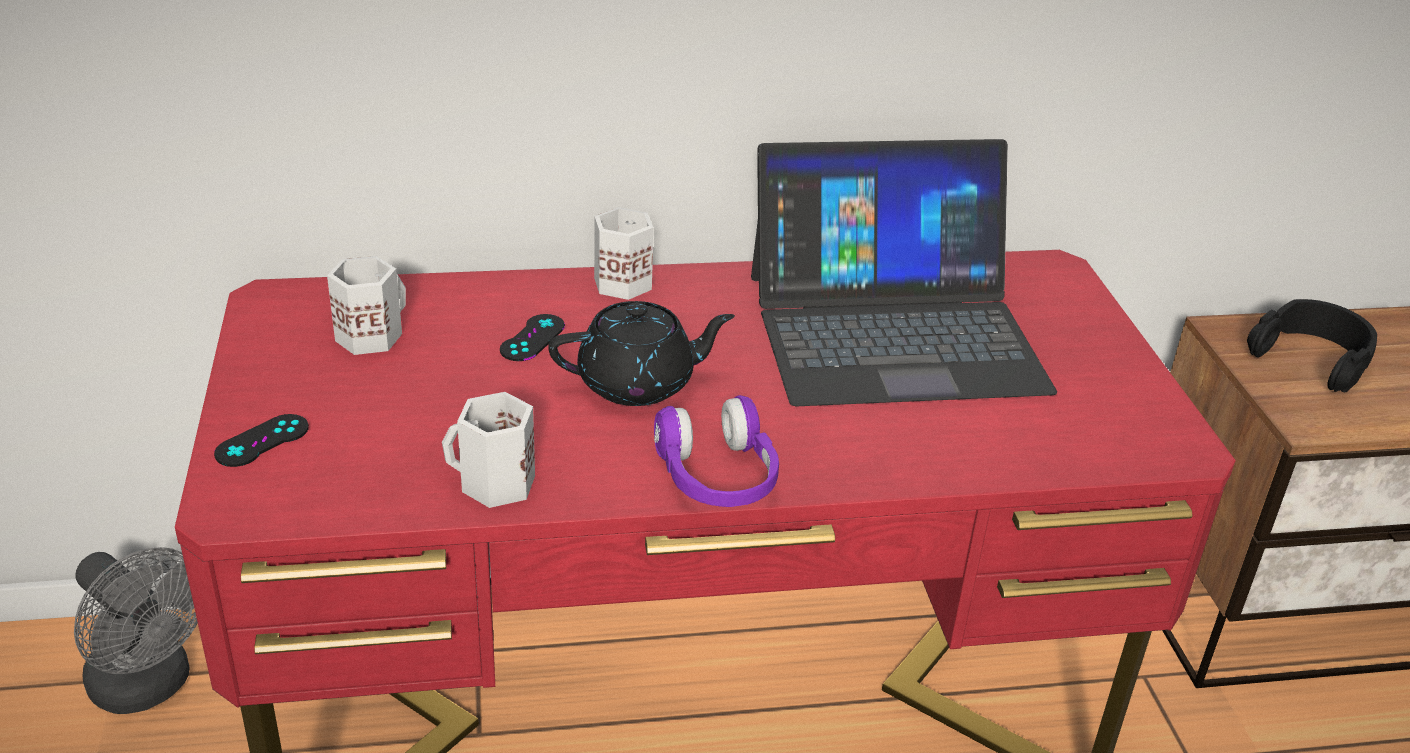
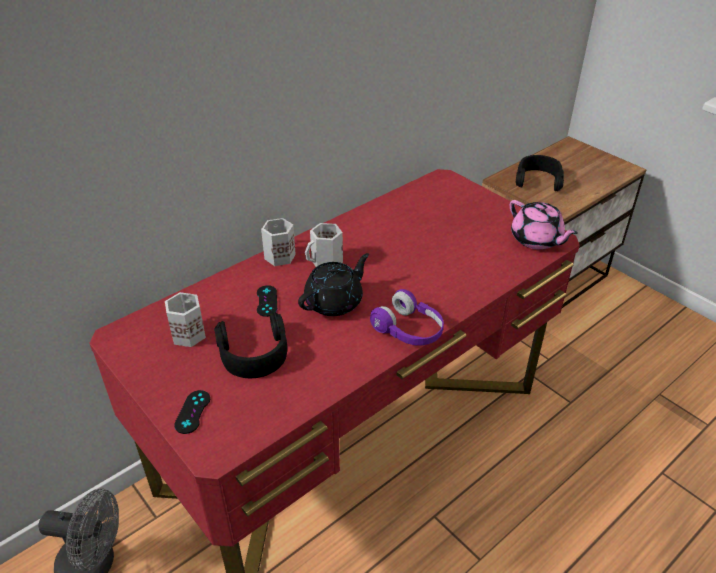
camera: 30 degrees left, 5 degrees up
white mug [442,392,535,508] -> white mug moved to [305,223,343,267]
laptop [751,139,1057,406] -> none
none -> black headphones [214,312,287,378]
none -> pink teapot [510,200,578,250]

